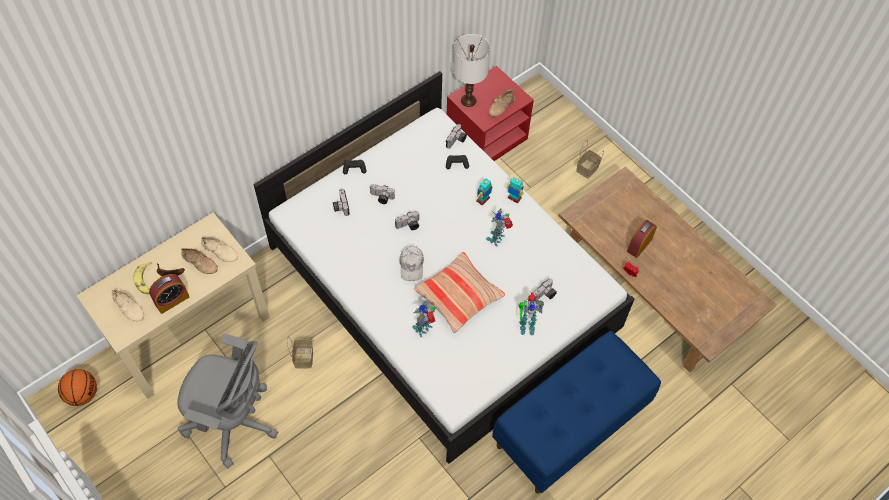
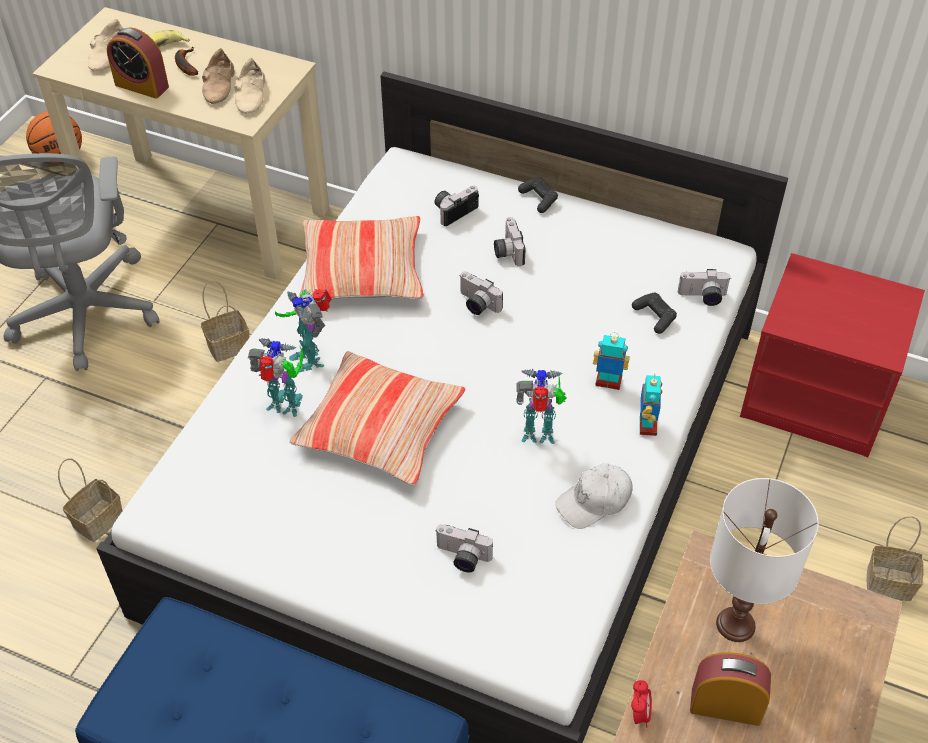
camera: 65 degrees right, 10 degrees down
white cap [399,246,424,281] -> white cap moved to [556,463,632,529]
white table lamp [453,34,490,107] -> white table lamp moved to [710,478,819,642]
beige shoe [489,89,515,117] -> none
toy robot [519,292,544,335] -> toy robot moved to [275,289,332,372]
none -> basket [58,458,123,542]
none -> pillow [298,216,424,299]

